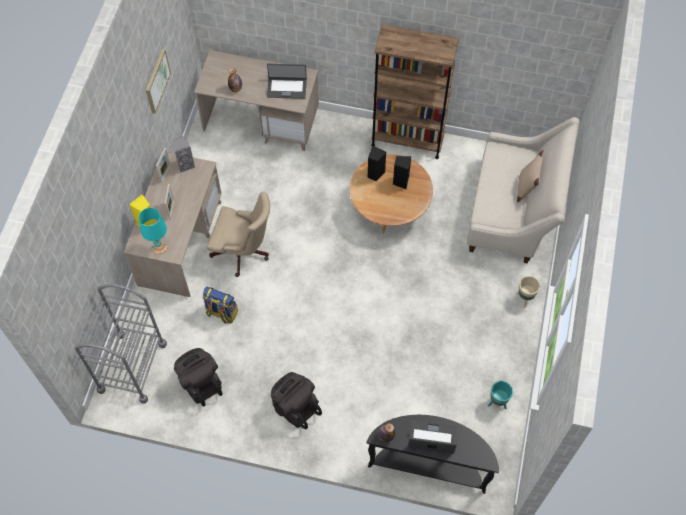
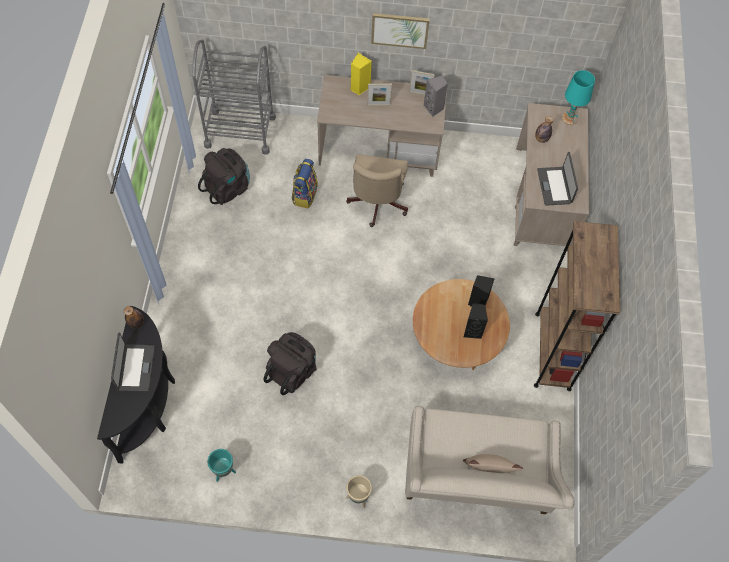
camera: 80 degrees right, 0 degrees up
turquoise table lamp [139,208,168,254] -> turquoise table lamp moved to [562,70,595,125]
picture [146,49,171,114] -> picture moved to [371,13,430,49]
black backpack [271,372,322,429] -> black backpack moved to [264,332,317,395]

